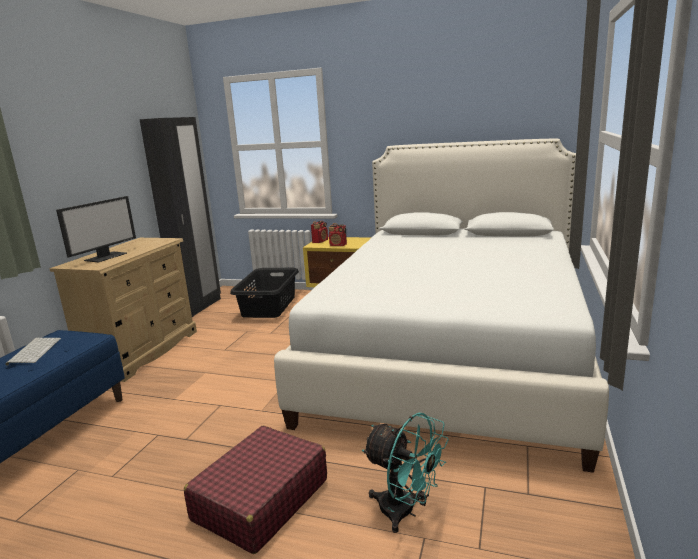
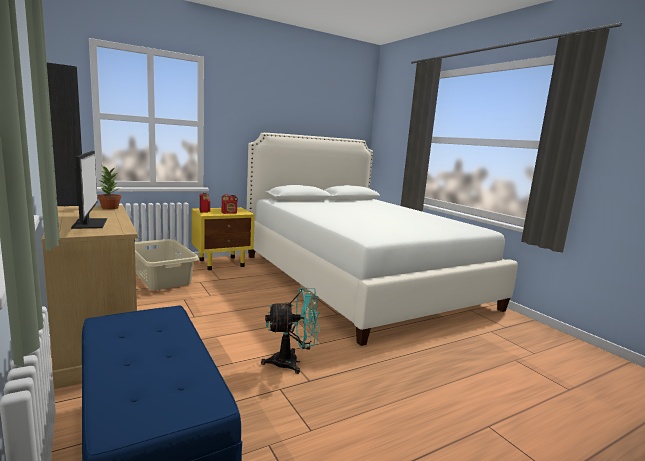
camera: 50 degrees left, 5 degrees down
keyboard [6,338,61,365] -> none
red suitcase [184,426,327,554] -> none
black laundry basket [230,268,299,318] -> beige laundry basket [135,239,199,290]
turquoise fan [362,413,449,533] -> turquoise fan moved to [261,287,320,374]
none -> potted plant [98,166,121,209]

